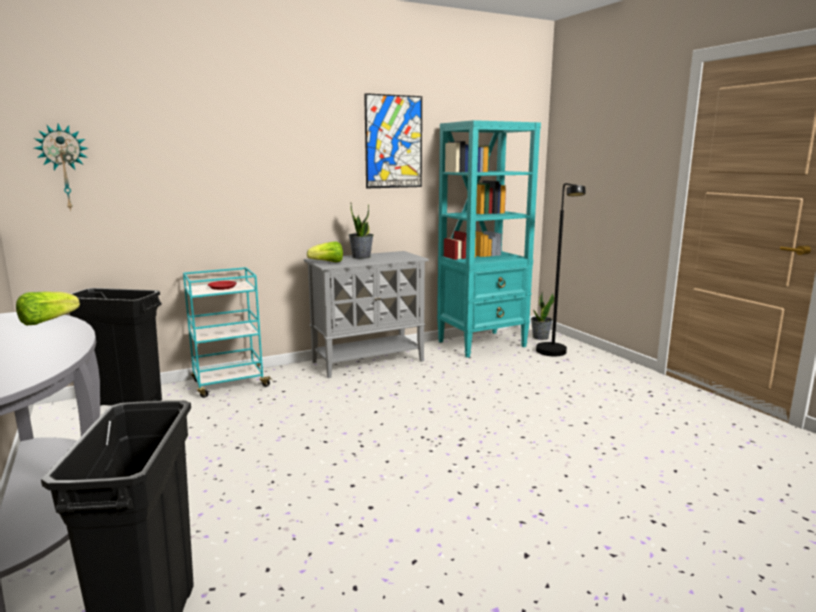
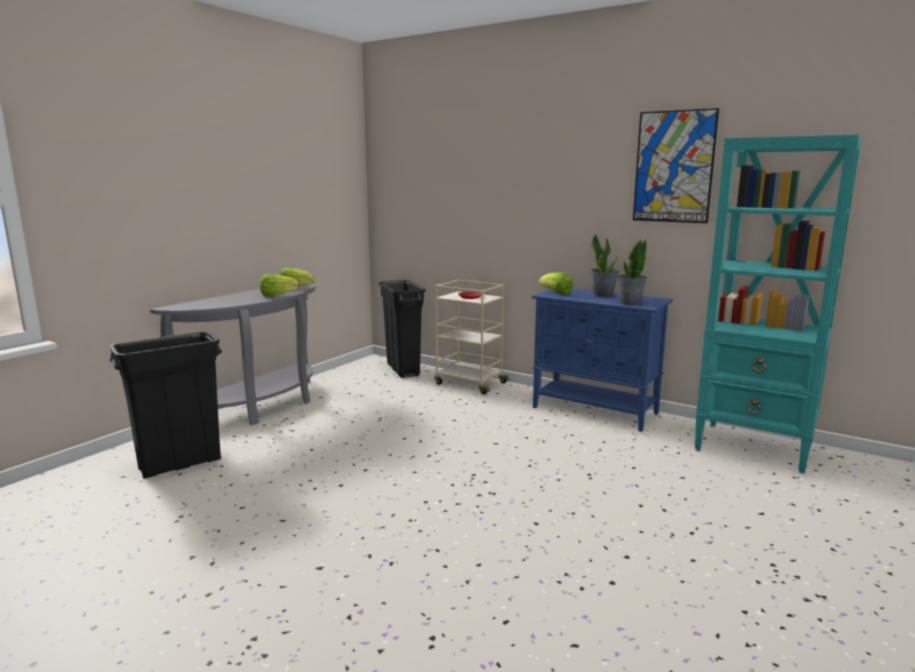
camera: 60 degrees right, 0 degrees up
wall clock [34,123,89,212] -> none
turquoise cart [183,267,273,398] -> beige cart [434,280,510,395]
grey cabinet [304,251,429,378] -> blue cabinet [532,289,673,432]
potted plant [531,292,555,340] -> potted plant moved to [616,239,647,305]
black floor lamp [536,183,585,356] -> none
none -> lettuce [260,274,299,296]

